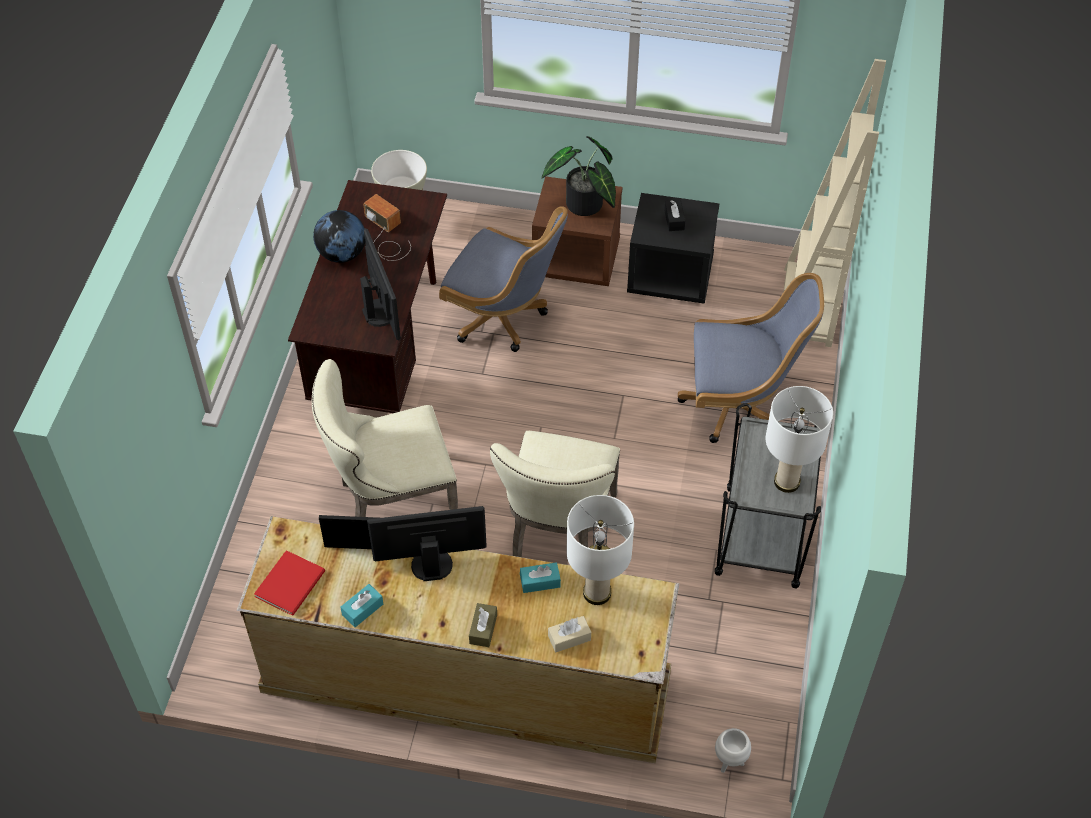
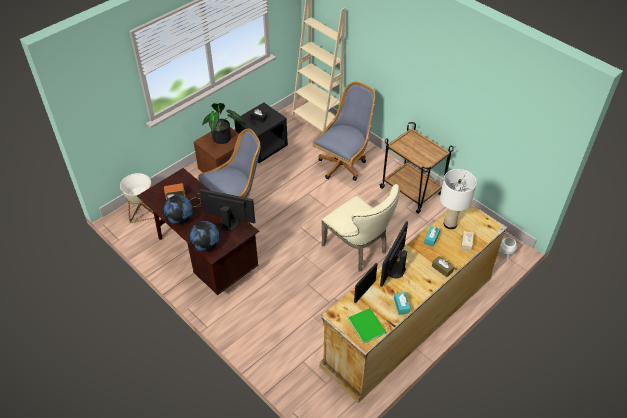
camera: 55 degrees left, 5 degrees down
red book [254,550,325,616] -> green book [348,308,386,343]
beige chair [312,359,458,517] -> none
grey cart [714,403,821,589] -> brown cart [380,122,454,214]
white table lamp [766,386,833,493] -> none
none -> globe [189,221,220,251]

